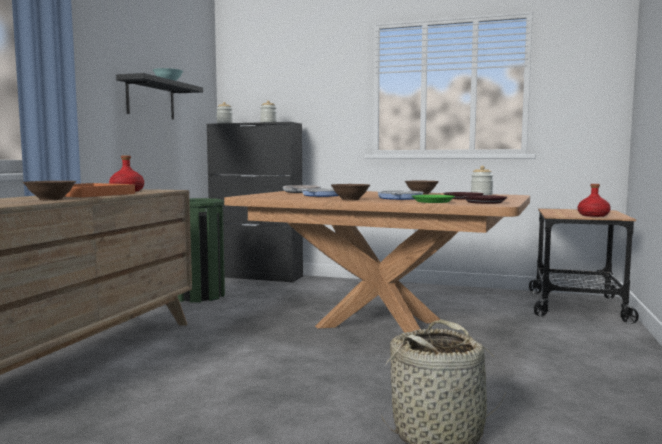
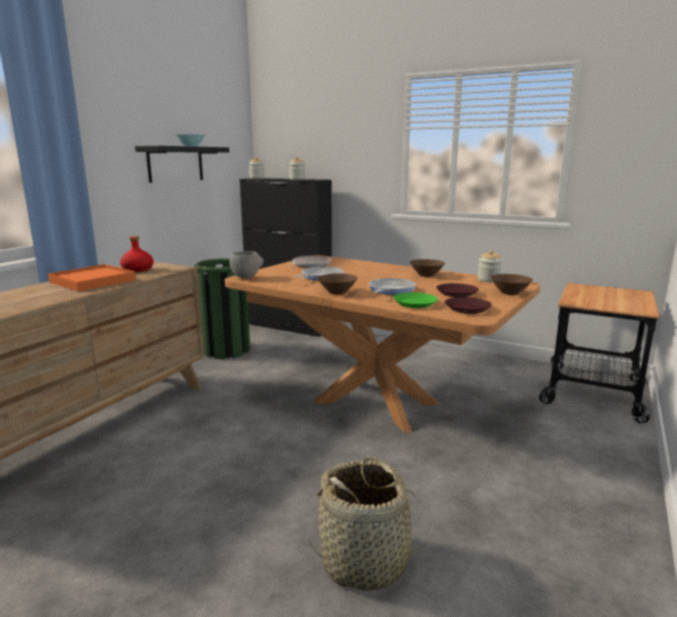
camera: 10 degrees right, 10 degrees up
brown bowl [23,181,76,200] -> brown bowl moved to [490,274,533,295]
red bottle [578,184,611,217] -> none
none -> grey bowl [229,251,263,278]

